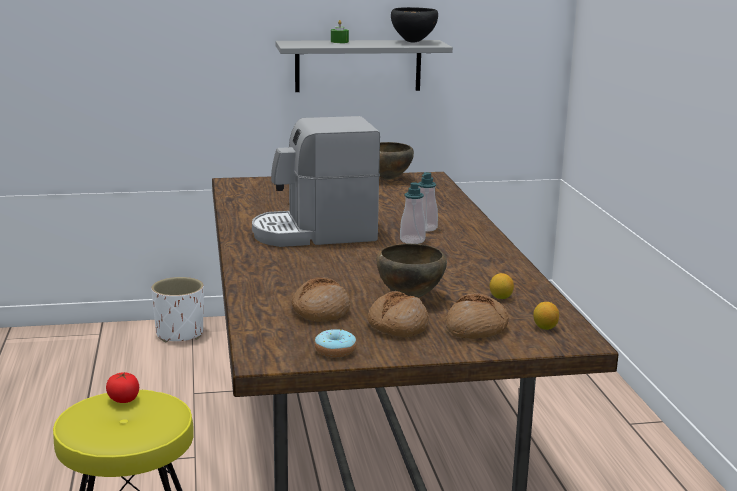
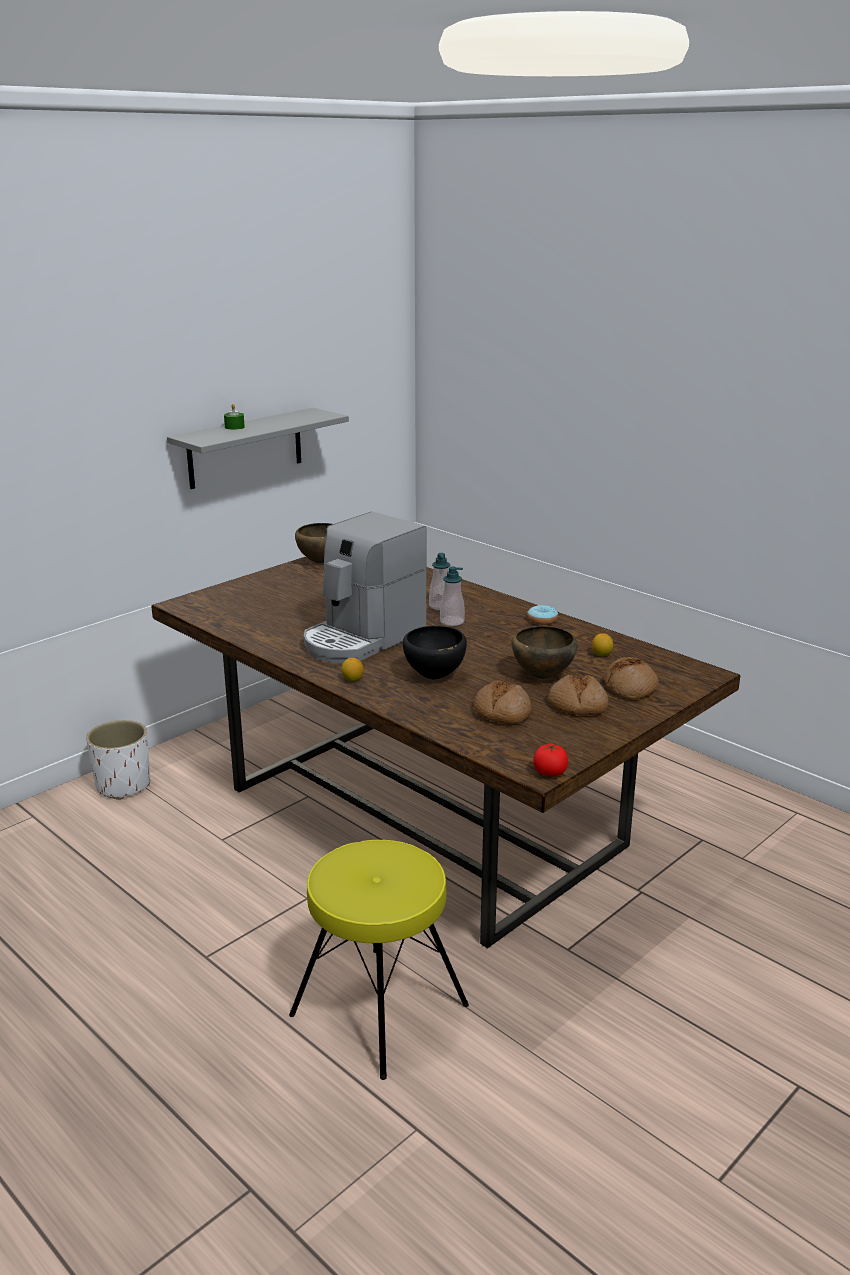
camera: 35 degrees left, 5 degrees up
tomato [106,372,139,403] -> tomato moved to [533,744,568,777]
donut [315,329,356,358] -> donut moved to [527,605,558,625]
black bowl [391,7,438,43] -> black bowl moved to [403,626,467,679]
lemon [533,302,559,330] -> lemon moved to [341,658,364,682]

